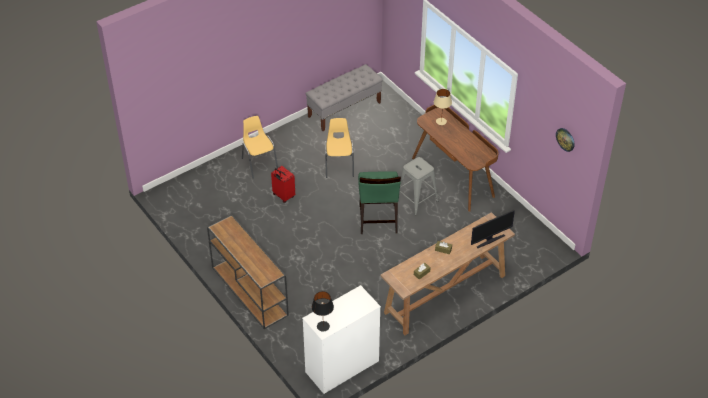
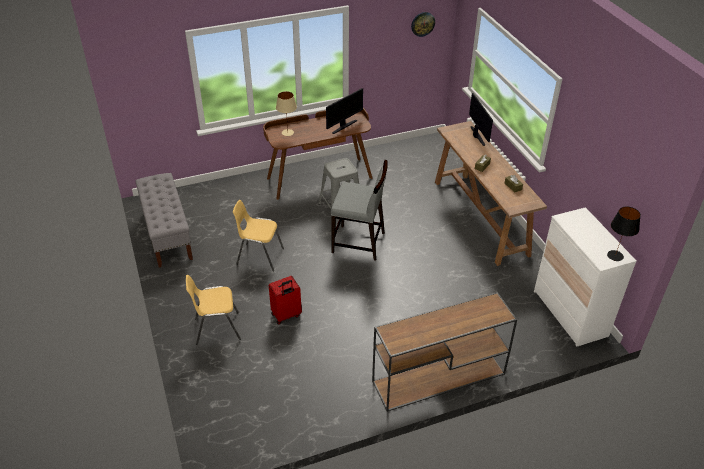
camera: 75 degrees left, 5 degrees down
green chair [358,171,401,234] -> grey chair [331,160,388,261]
none -> monitor [326,88,363,134]

